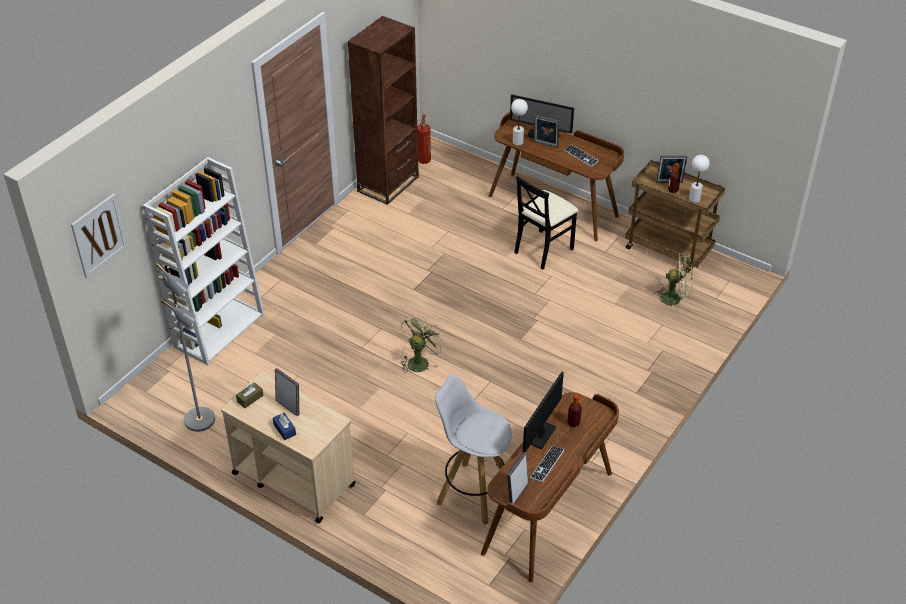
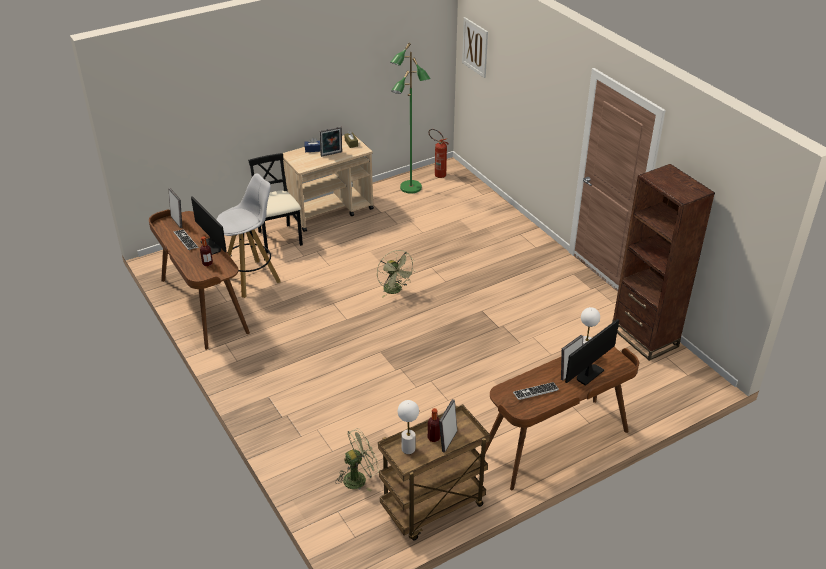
camera: 115 degrees right, 5 degrees down
white bookcase [143,157,265,365] -> none
grey floor lamp [156,263,215,432] -> green floor lamp [390,43,430,194]
fire extinguisher [417,114,431,164] -> fire extinguisher moved to [429,129,449,178]
black chair [514,176,578,270] -> black chair moved to [248,153,303,253]
green fan [654,253,693,311] -> green fan turned 150 degrees counterclockwise [335,428,380,492]

